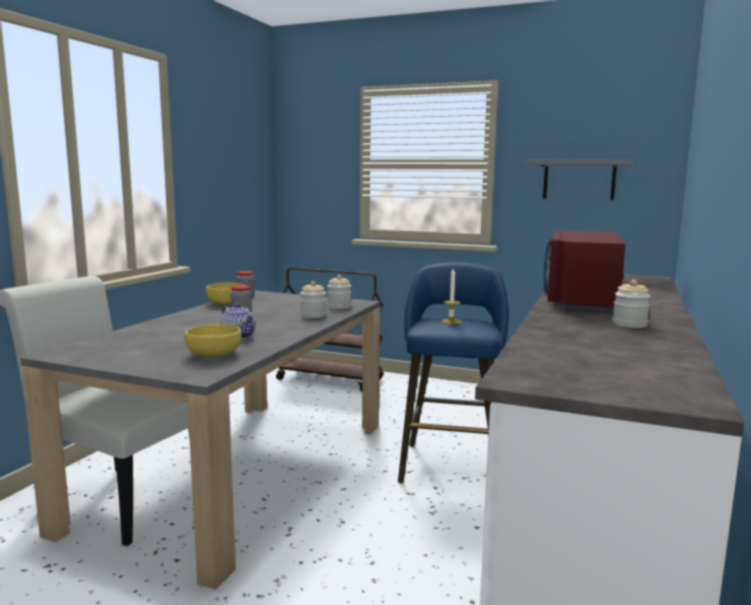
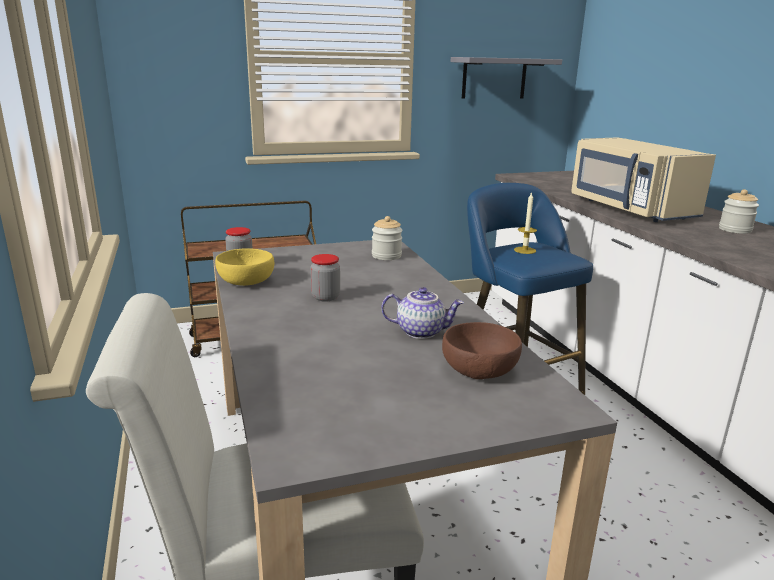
camera: 40 degrees left, 10 degrees up
yellow bowl [184,324,241,357] -> brown bowl [442,322,522,379]
jar [300,281,326,318] -> none
red microwave [544,231,625,313] -> beige microwave [571,137,716,222]

